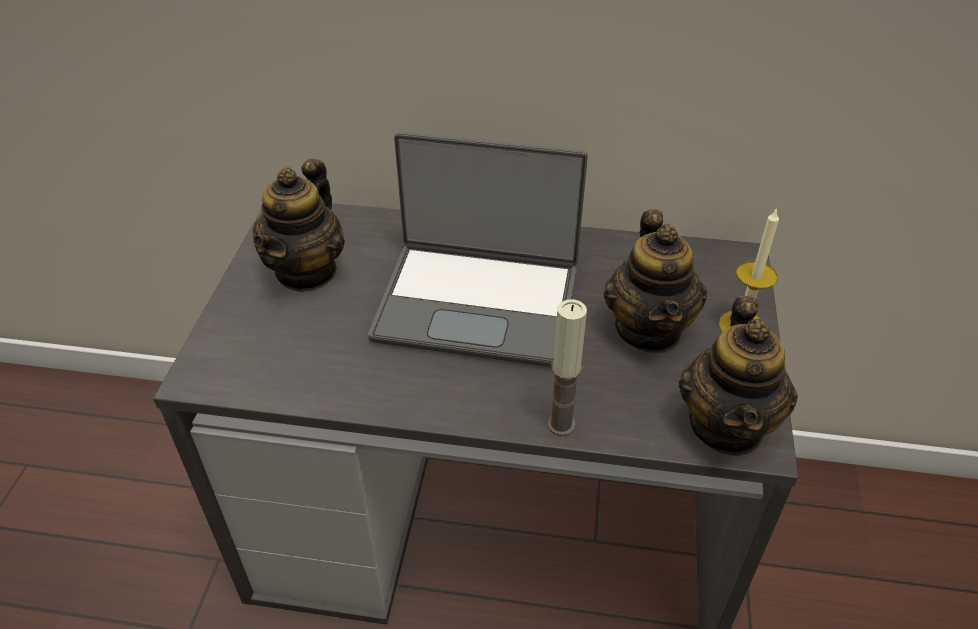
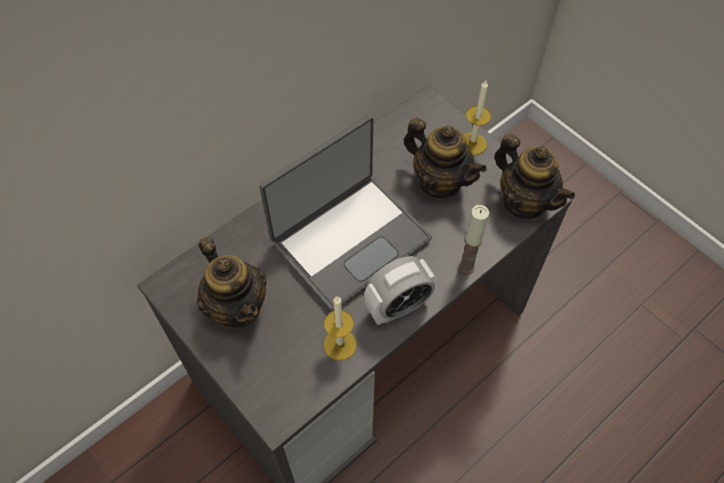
camera: 50 degrees left, 15 degrees up
none -> candle [324,296,357,360]
none -> alarm clock [364,256,437,325]

